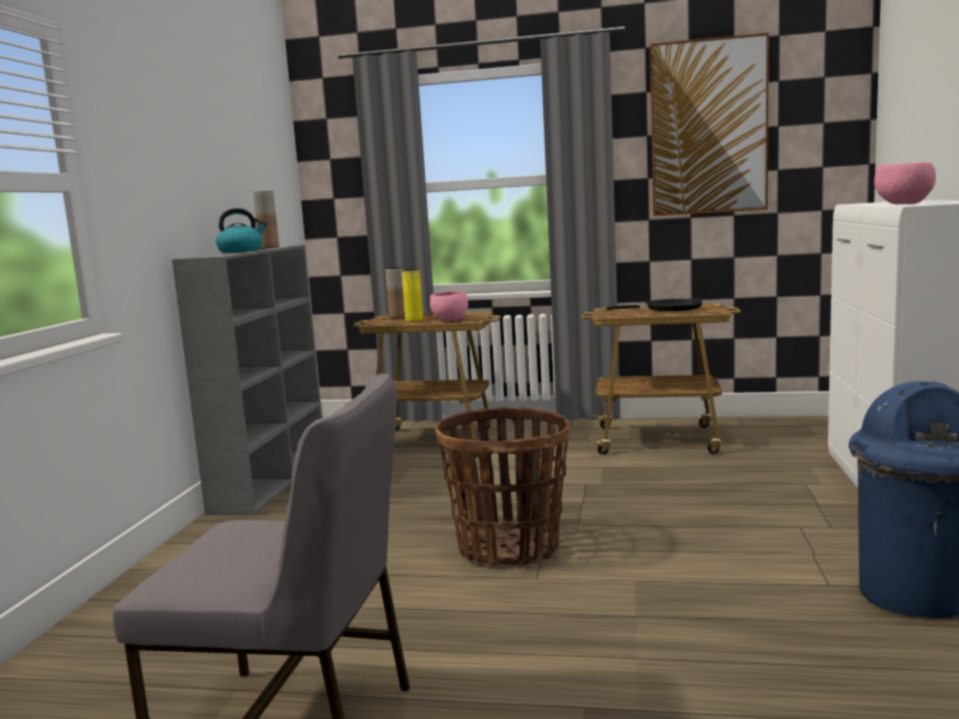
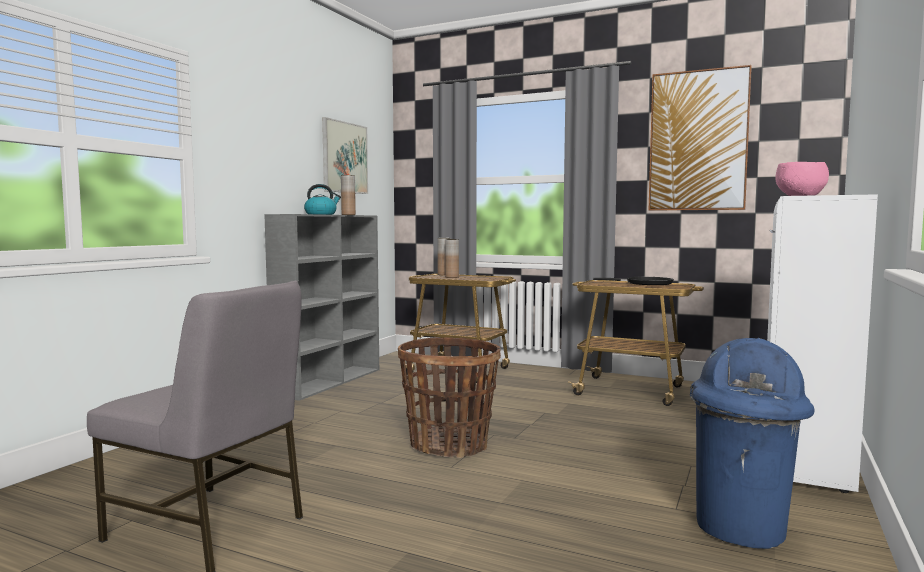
camera: 15 degrees right, 5 degrees down
yellow vase [402,269,423,322] -> brown vase [445,239,459,278]
pink bowl [430,291,468,322] -> none
none -> picture [322,117,368,194]

